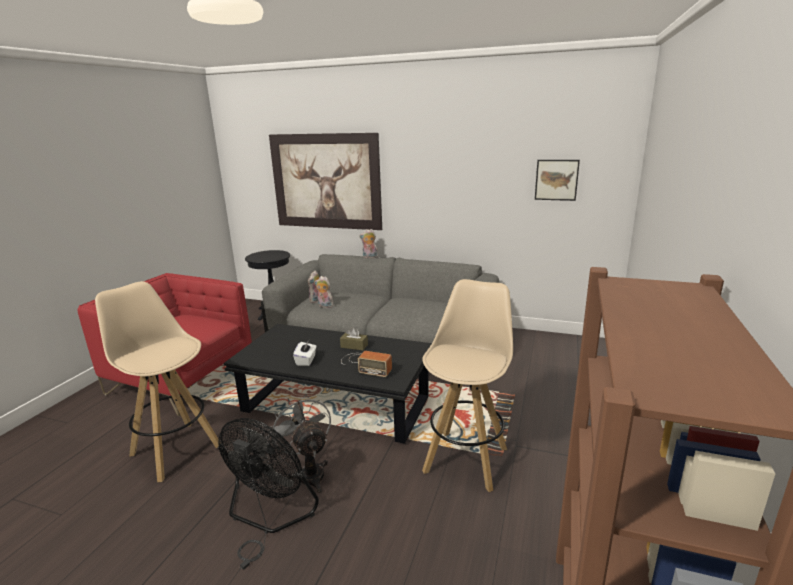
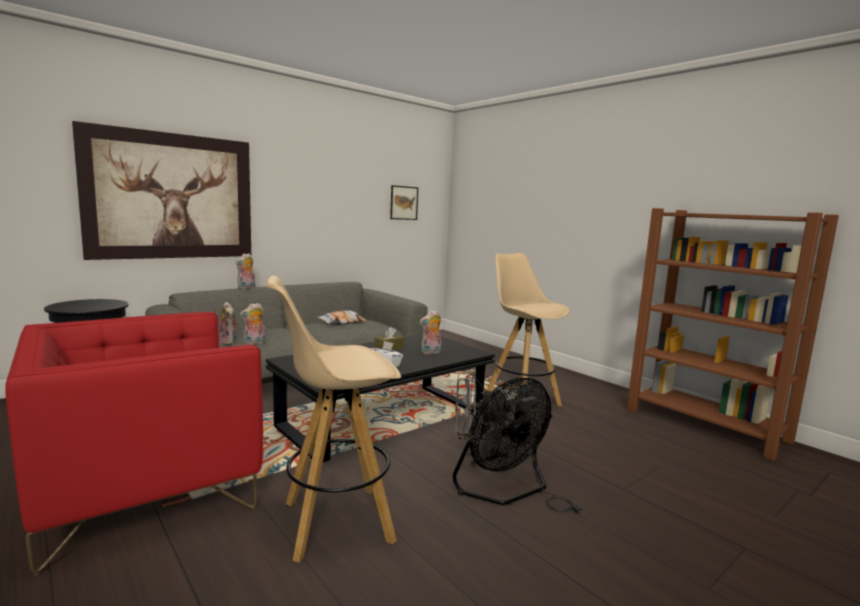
camera: 60 degrees left, 10 degrees down
radio [341,351,392,377] -> plush toy [420,310,442,354]
none -> pillow [317,310,367,325]

